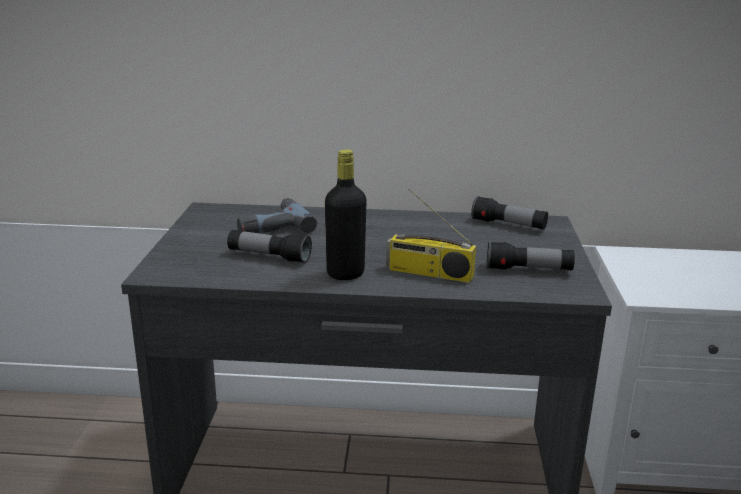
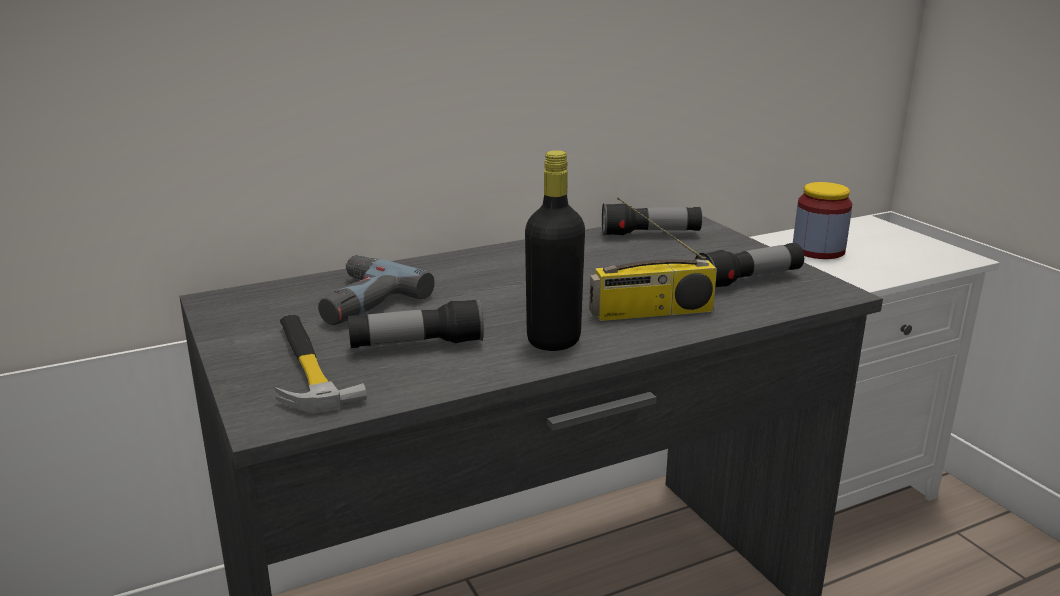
camera: 30 degrees left, 0 degrees up
none -> hammer [275,315,367,413]
none -> jar [793,182,852,259]

